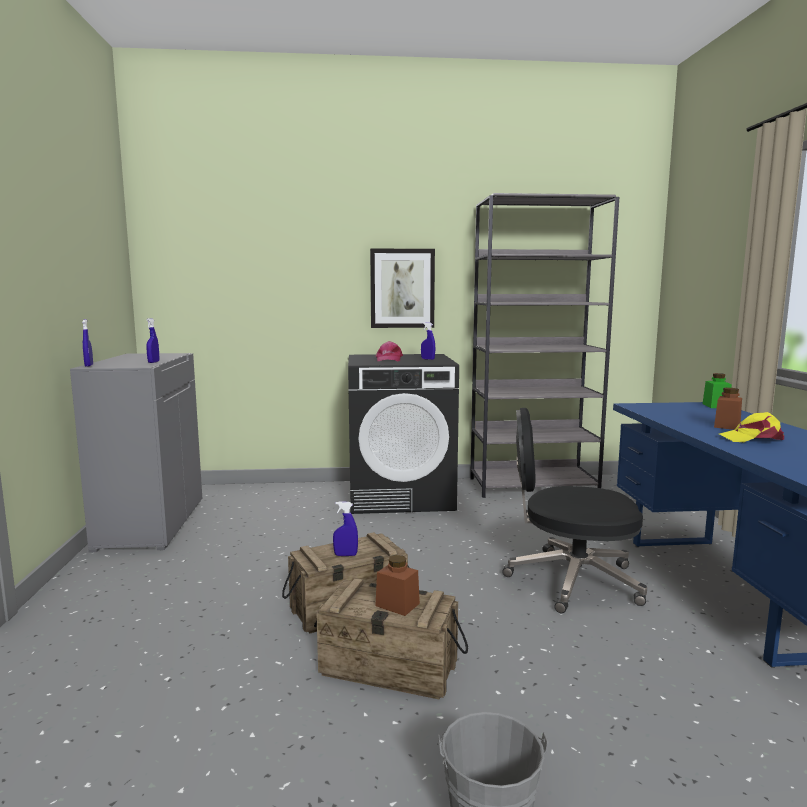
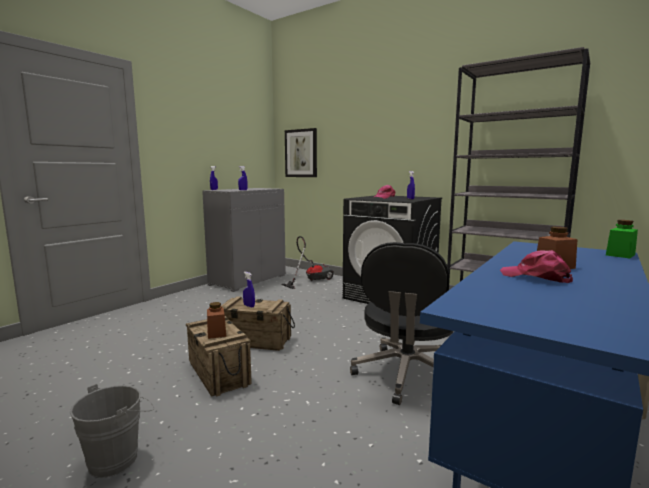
camera: 40 degrees right, 0 degrees up
picture [370,248,435,328] -> picture moved to [285,128,317,177]
black office chair [502,408,647,613] -> black office chair turned 120 degrees counterclockwise [350,242,453,405]
yellow cap [720,412,784,442] -> pink cap [500,250,573,283]
none -> vacuum cleaner [281,236,334,289]

